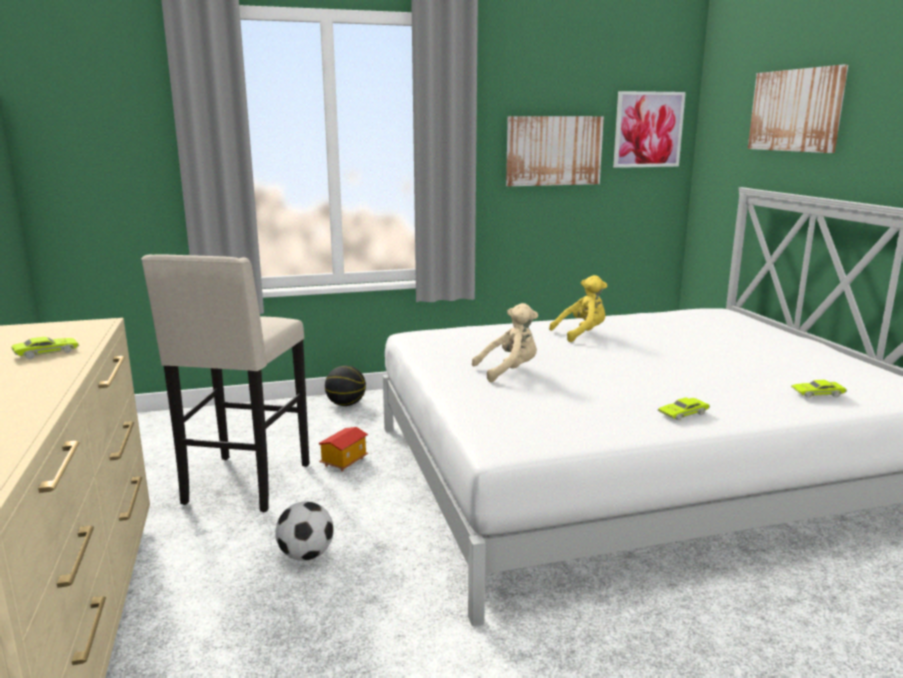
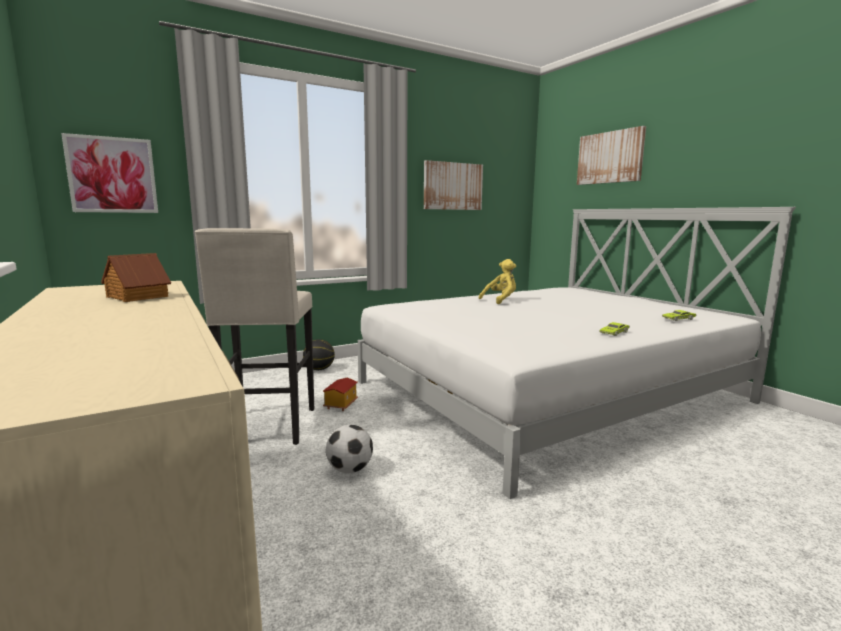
camera: 15 degrees left, 5 degrees down
green toy car [11,337,79,359] -> toy house [101,253,171,302]
beige plush toy [472,303,538,382] -> none
picture [613,91,686,168] -> picture moved to [61,133,158,213]

